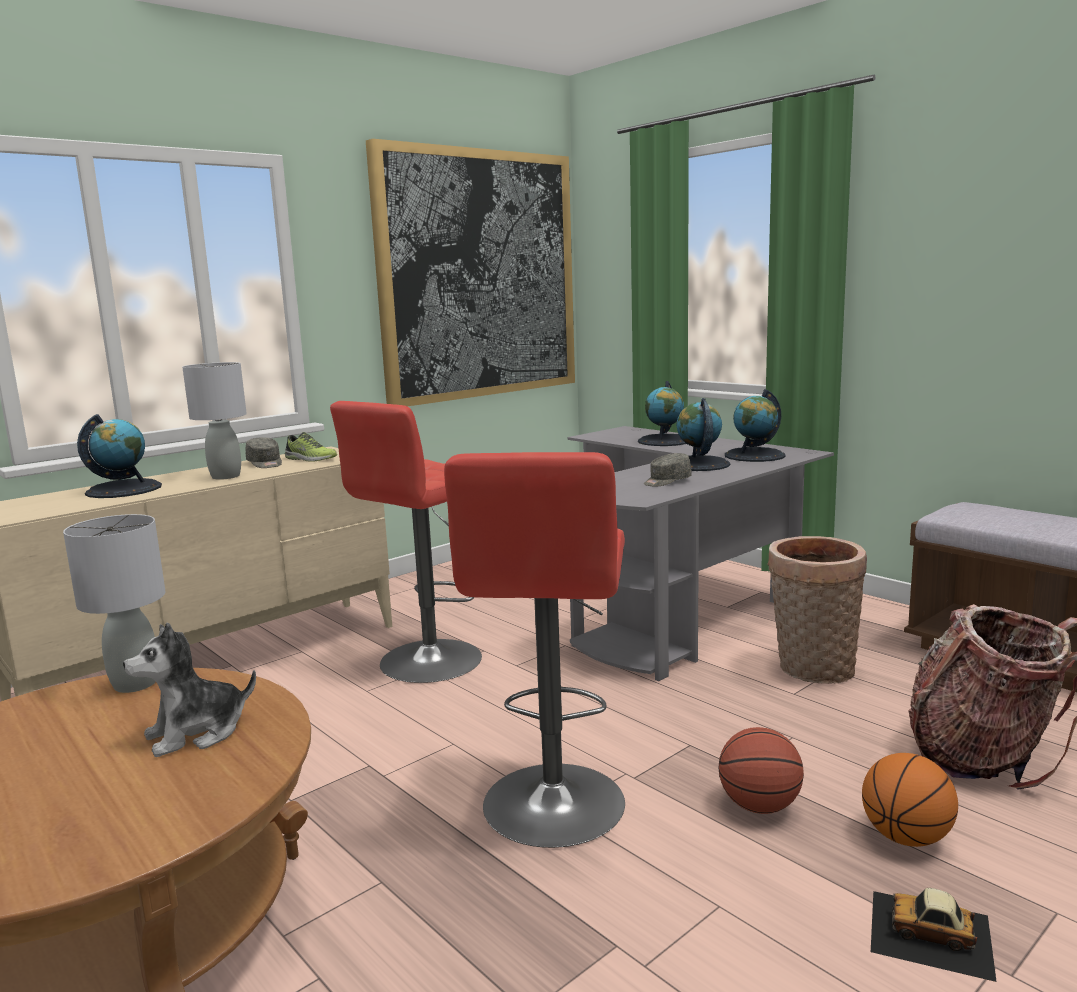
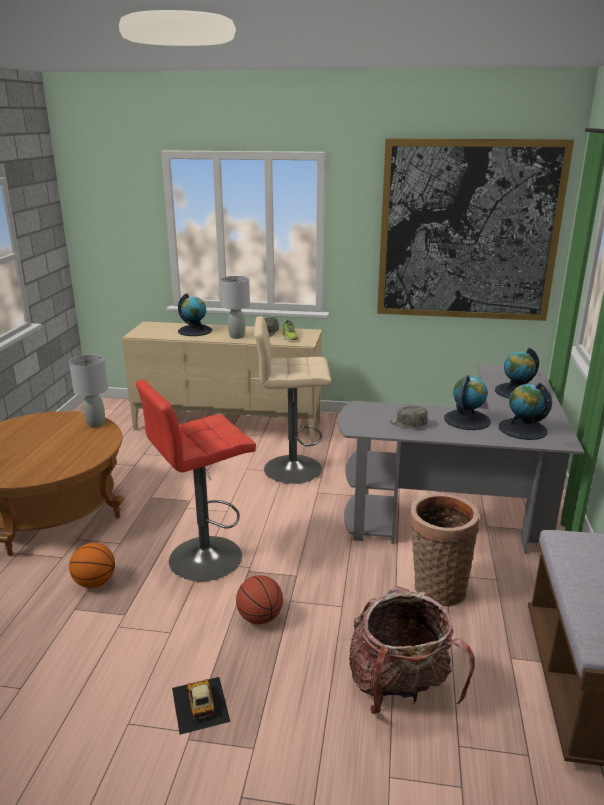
camera: 50 degrees right, 10 degrees up
plush toy [123,622,256,757] -> none
red stool [330,401,482,683] -> beige stool [254,316,331,484]
basketball [862,753,958,847] -> basketball moved to [69,543,115,588]

